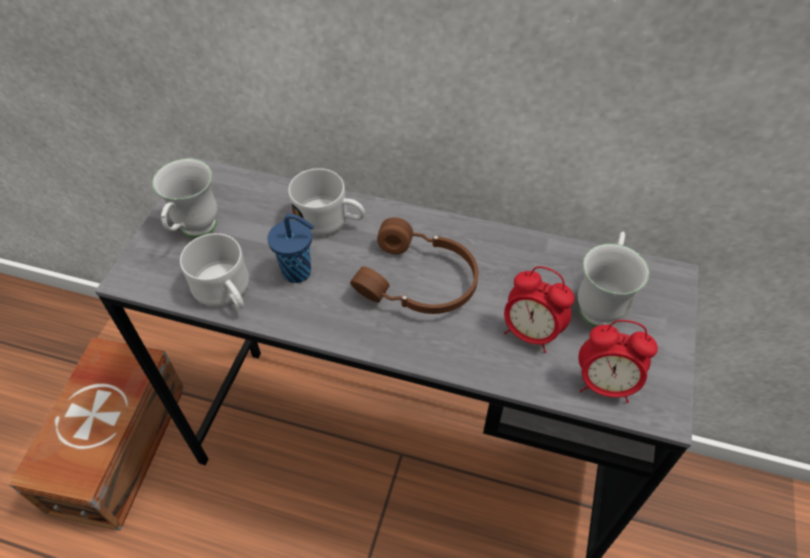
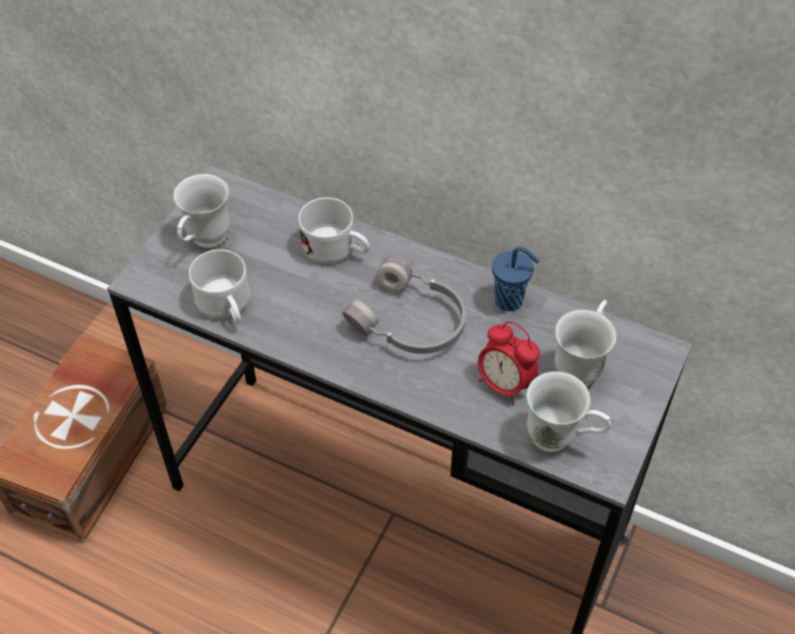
camera: 10 degrees right, 0 degrees up
blue cup [267,213,314,283] -> blue cup moved to [492,246,540,311]
brown headphones [350,217,478,314] -> grey headphones [342,256,466,354]
alarm clock [579,320,658,403] -> white mug [526,371,611,454]

